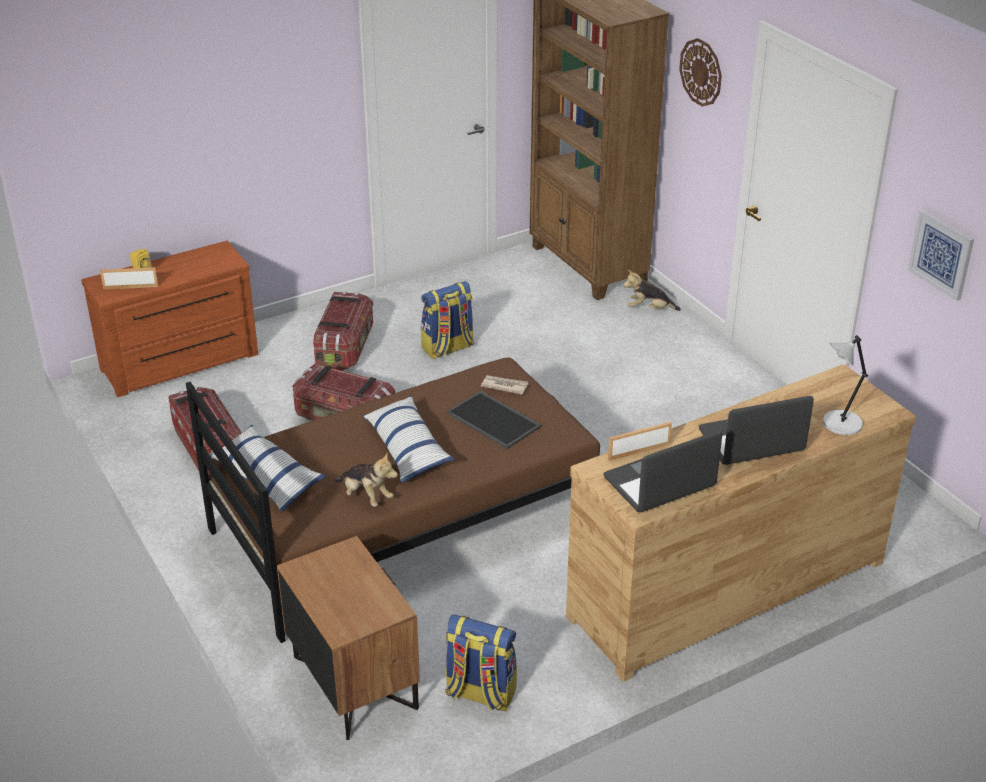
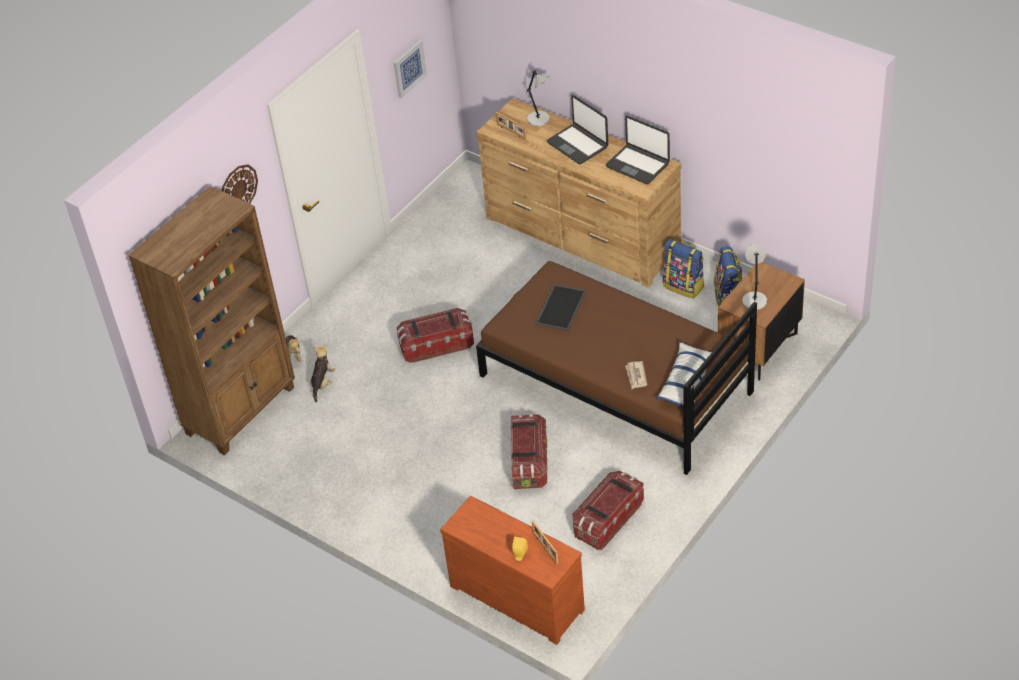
camera: 110 degrees left, 10 degrees up
storage box [313,291,373,370] -> storage box moved to [397,308,474,363]
plush toy [334,453,398,507] -> plush toy moved to [310,344,335,402]
pillow [363,395,455,483] -> none
backpack [421,281,474,359] -> backpack moved to [663,239,704,299]
newspaper [481,375,529,395] -> newspaper moved to [625,361,647,389]
picture frame [608,422,672,461] -> picture frame moved to [496,112,526,140]
none -> grey table lamp [742,244,767,310]

